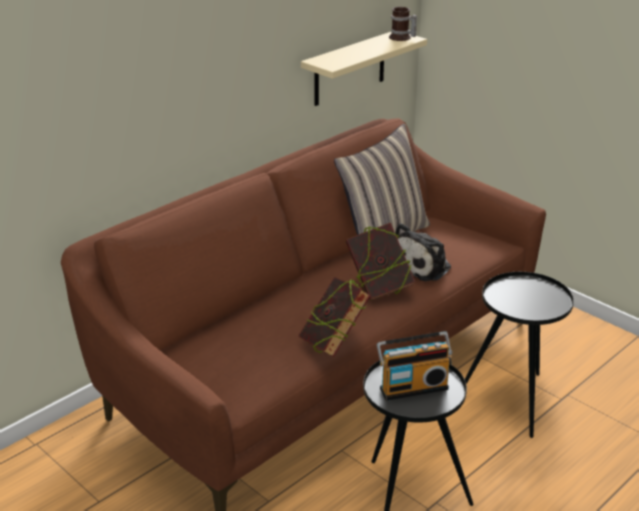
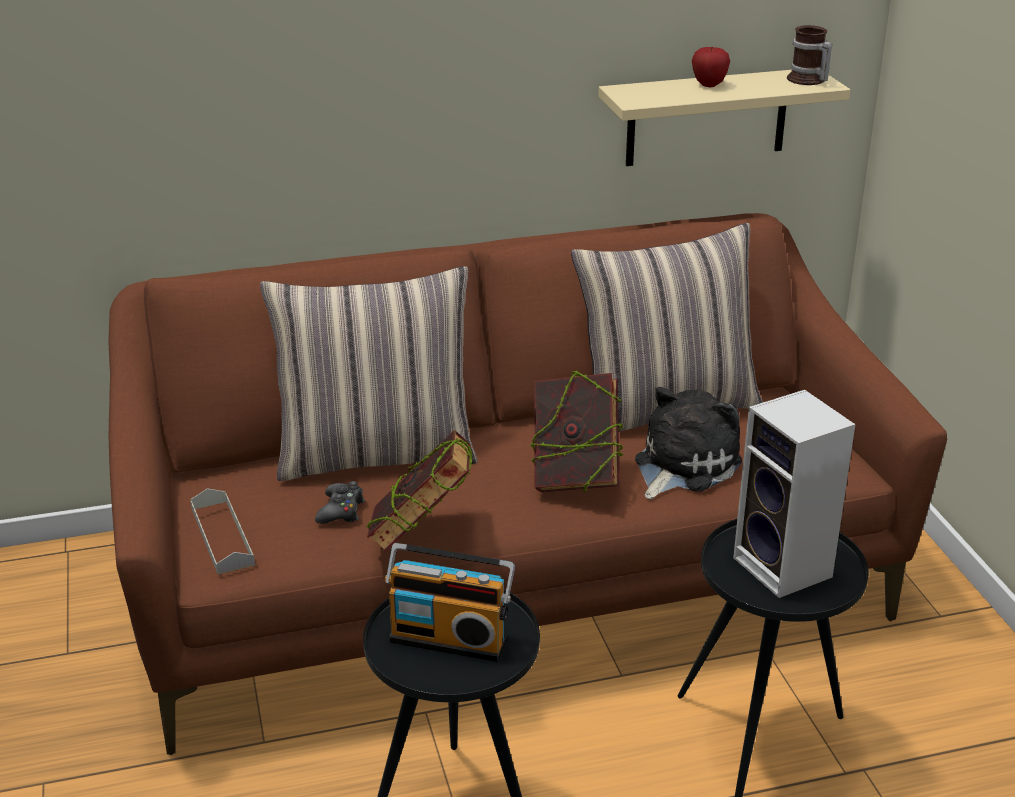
camera: 30 degrees right, 0 degrees up
plush toy [395,223,451,281] -> plush toy turned 150 degrees clockwise [635,387,742,499]
none -> grey tray [190,488,255,574]
none -> pillow [260,266,478,481]
none -> black game controller [315,481,365,524]
none -> apple [692,47,730,87]
none -> speaker [733,390,855,598]

